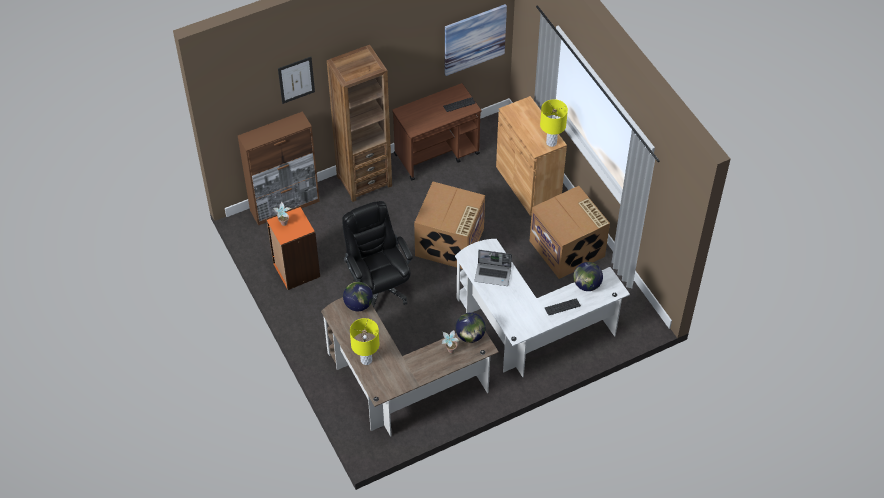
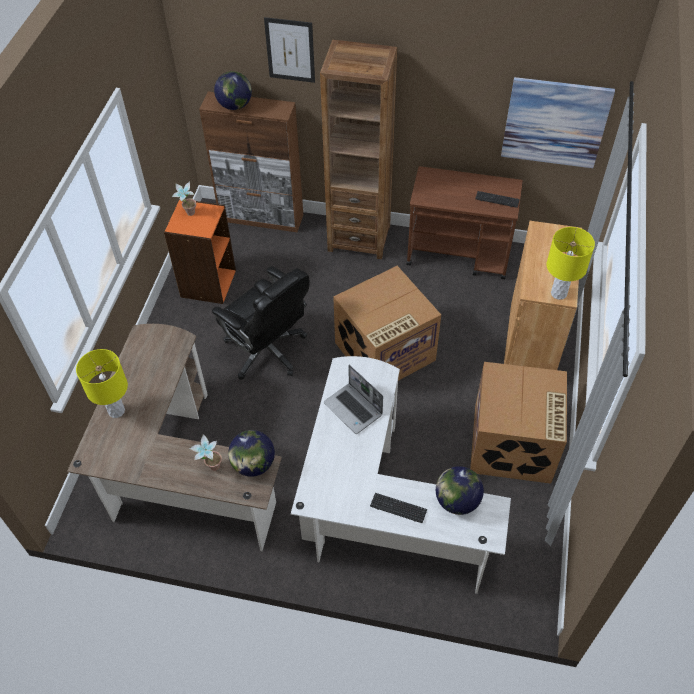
camera: 40 degrees right, 0 degrees up
black office chair [342,201,413,307] -> black office chair turned 120 degrees clockwise [212,266,310,380]
globe [343,282,373,311] -> globe moved to [214,71,252,110]

